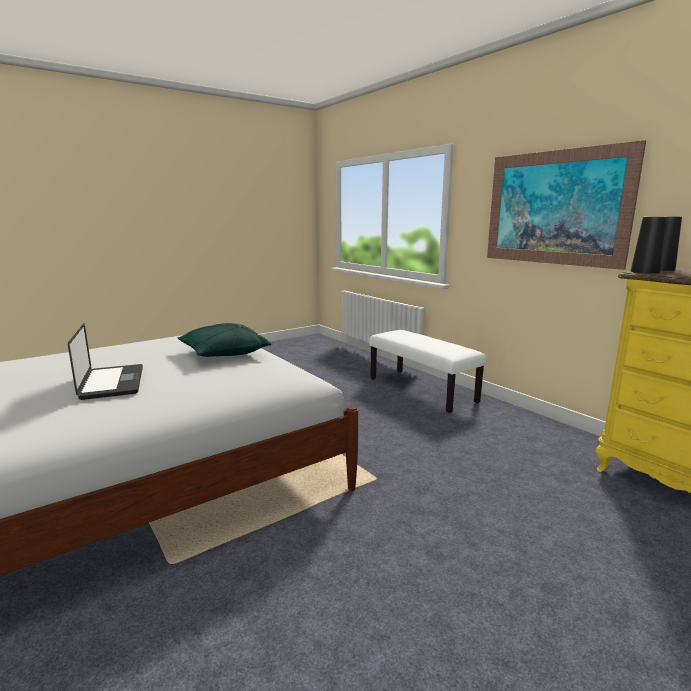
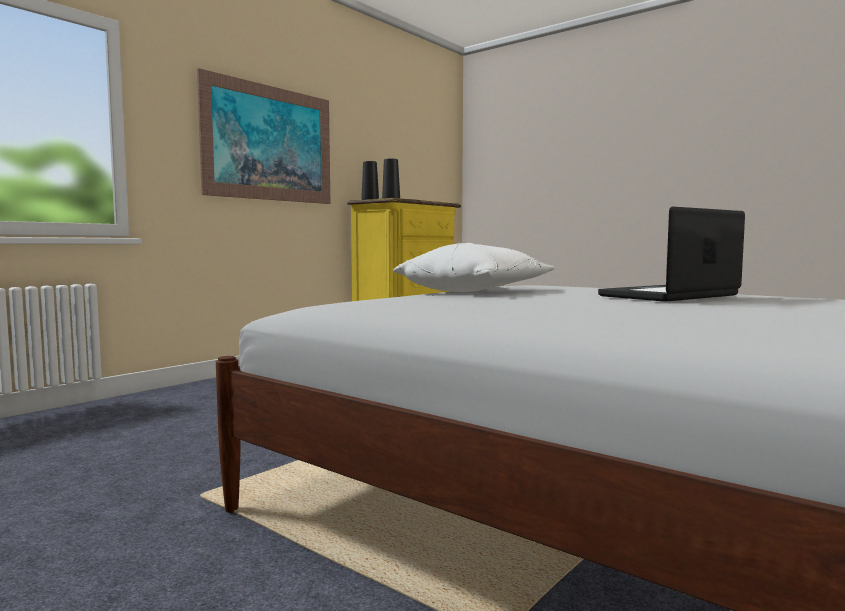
camera: 105 degrees left, 10 degrees down
green pillow [178,323,271,357] -> white pillow [393,243,555,292]
white bench [369,330,486,413] -> none

